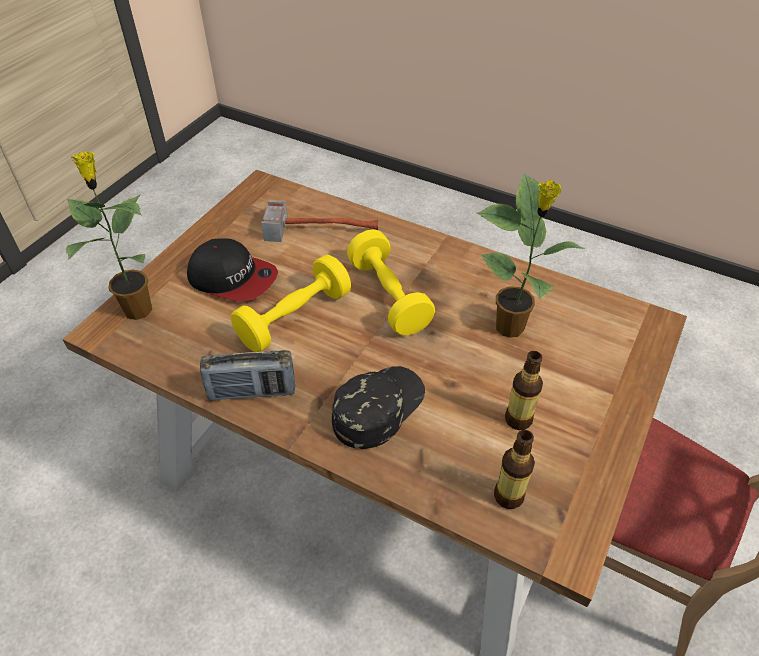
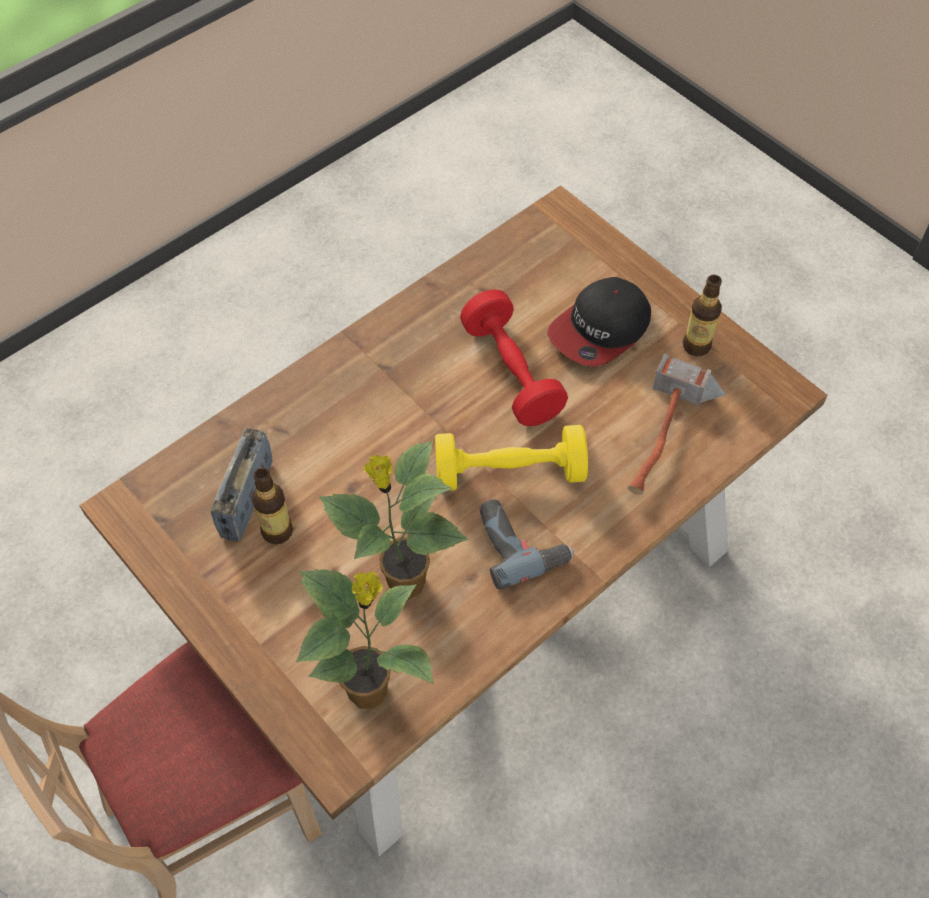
camera: 110 degrees right, 10 degrees up
potted plant [66,152,152,320] -> potted plant moved to [296,569,434,709]
radio [200,350,295,400] -> radio moved to [210,428,273,542]
yellow dumbbell [231,255,351,352] -> red dumbbell [460,289,568,426]
black cap [332,366,425,449] -> none
bottle [494,430,535,509] -> bottle moved to [683,275,722,356]
none -> power drill [479,499,574,590]

